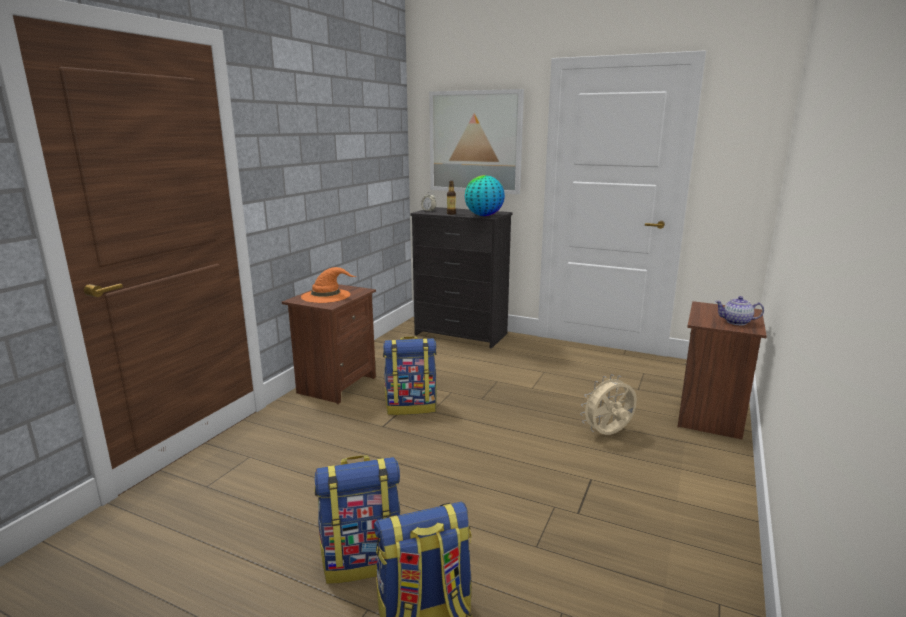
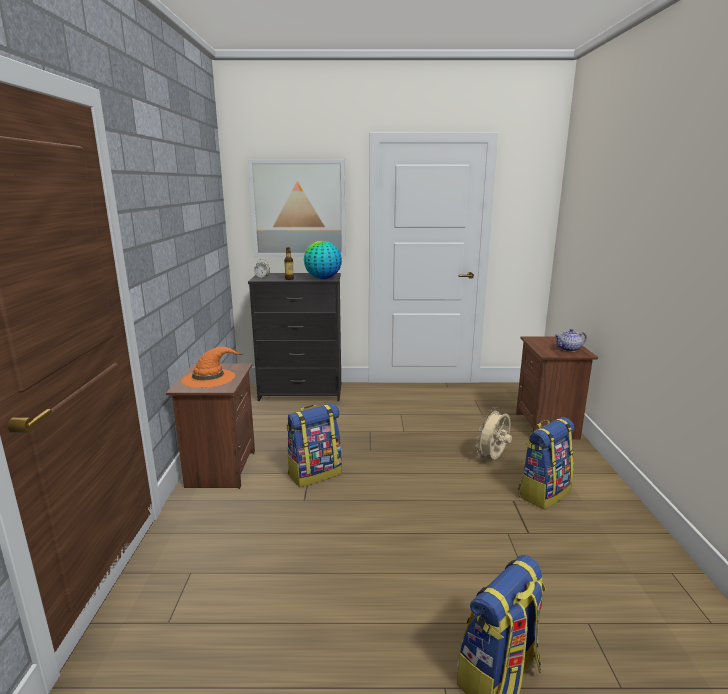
camera: 25 degrees left, 0 degrees up
backpack [314,455,400,584] -> backpack moved to [518,417,575,509]

